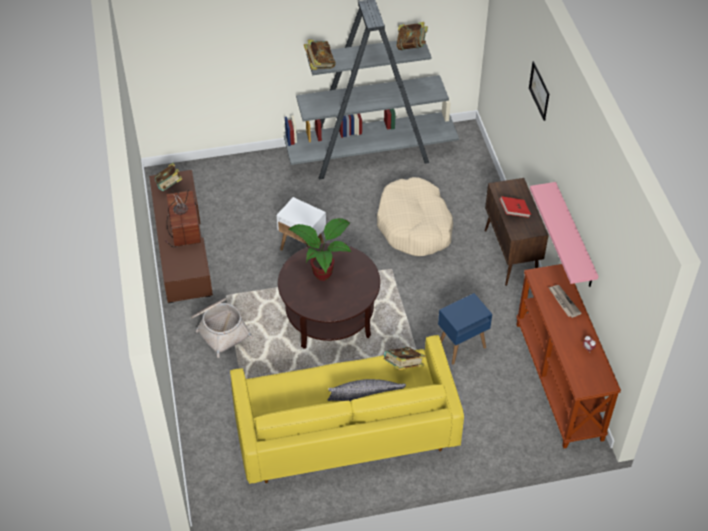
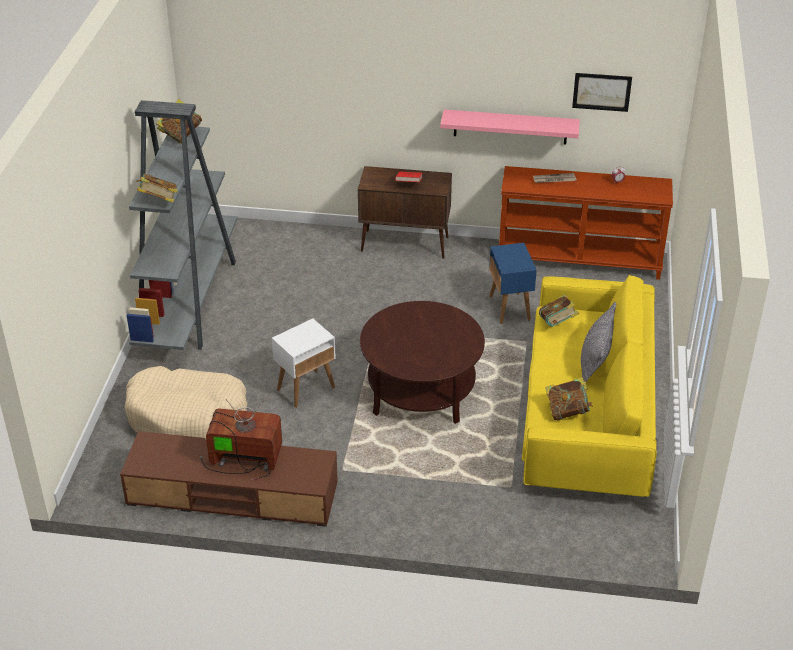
camera: 70 degrees left, 10 degrees down
book [155,163,182,191] -> book moved to [545,377,593,420]
basket [191,298,253,358] -> none
potted plant [288,218,351,281] -> none
beige dog bed [377,177,453,256] -> beige dog bed moved to [125,366,247,440]
picture [529,61,549,121] -> picture moved to [572,73,632,112]

